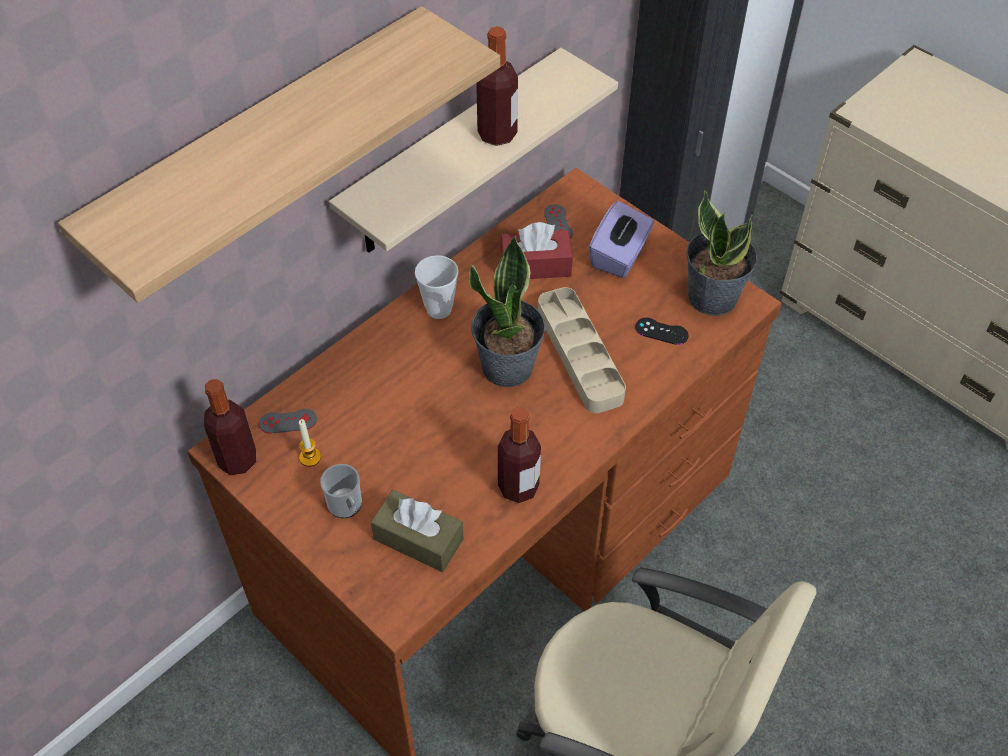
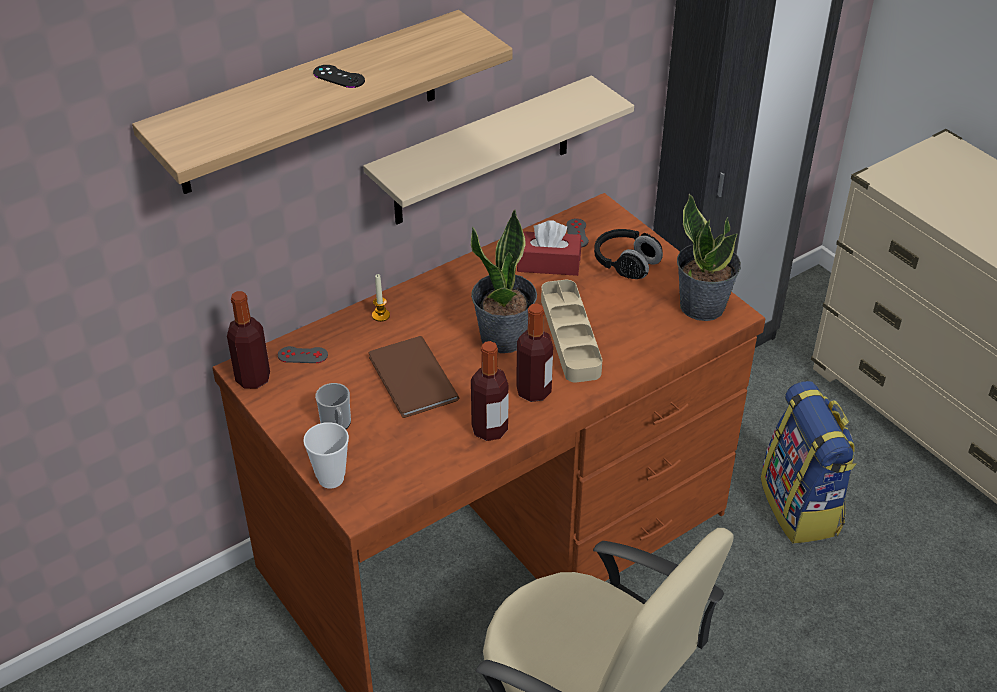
camera: 10 degrees right, 10 degrees down
candle [299,419,321,467] -> candle moved to [372,274,390,322]
brown tissue box [371,490,464,572] -> none
cup [415,255,459,319] -> cup moved to [303,422,349,489]
bottle [476,26,518,146] -> bottle moved to [516,303,553,402]
purple tissue box [589,201,654,278] -> black headphones [594,229,663,279]
black game controller [635,318,689,345] -> black game controller moved to [313,65,365,88]
none -> brown book [369,336,459,418]
none -> backpack [761,381,857,544]

